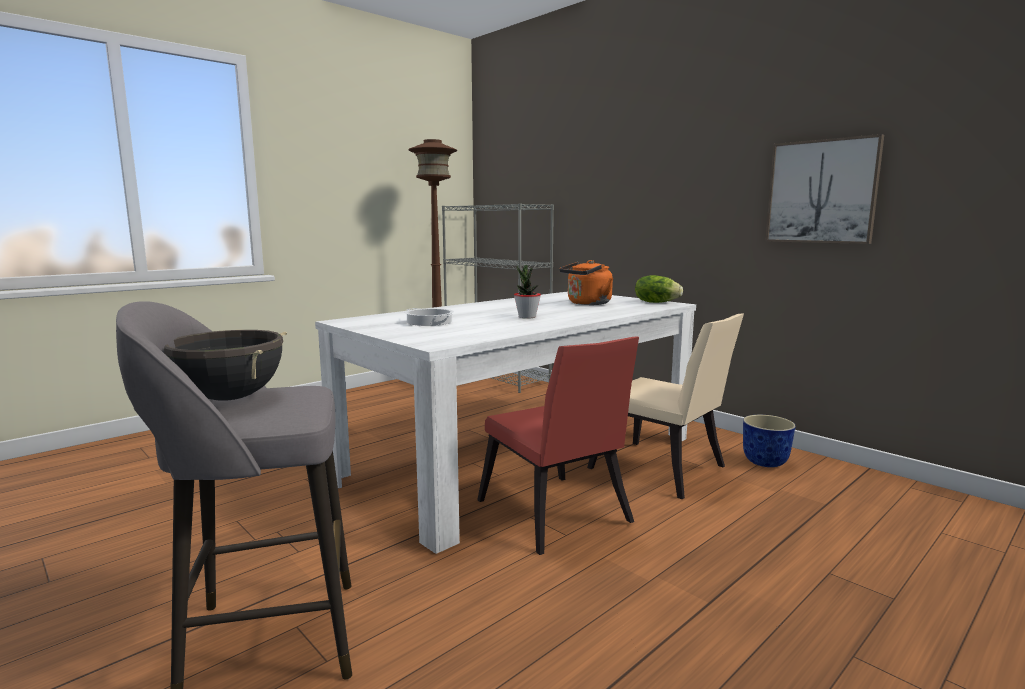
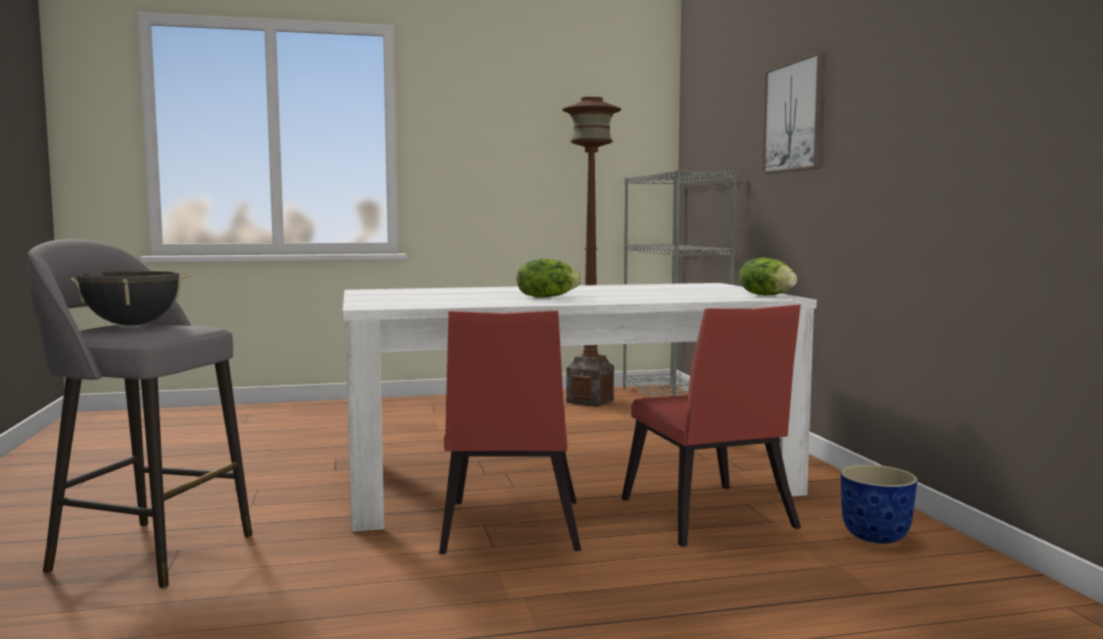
camera: 30 degrees right, 5 degrees down
cooking pot [404,308,454,326] -> none
potted plant [514,265,541,319] -> lettuce [517,259,581,298]
orange kettle [559,260,613,305] -> none
beige chair [587,313,744,499] -> red chair [621,304,801,547]
picture [765,134,884,244] -> picture moved to [762,52,826,174]

